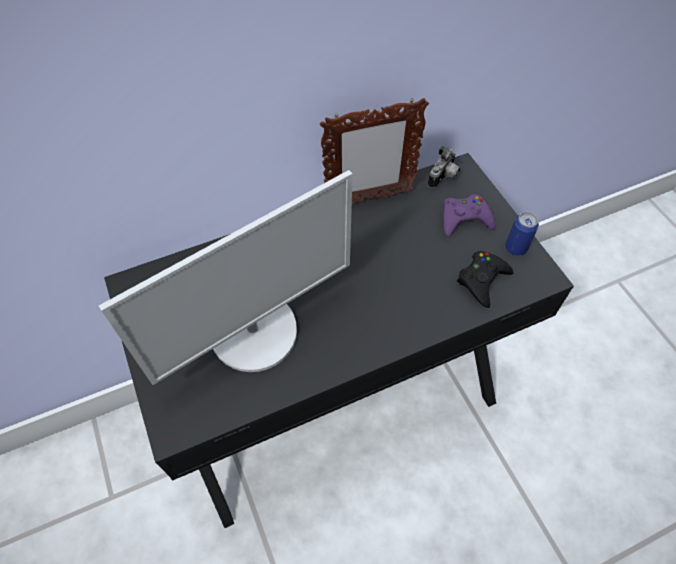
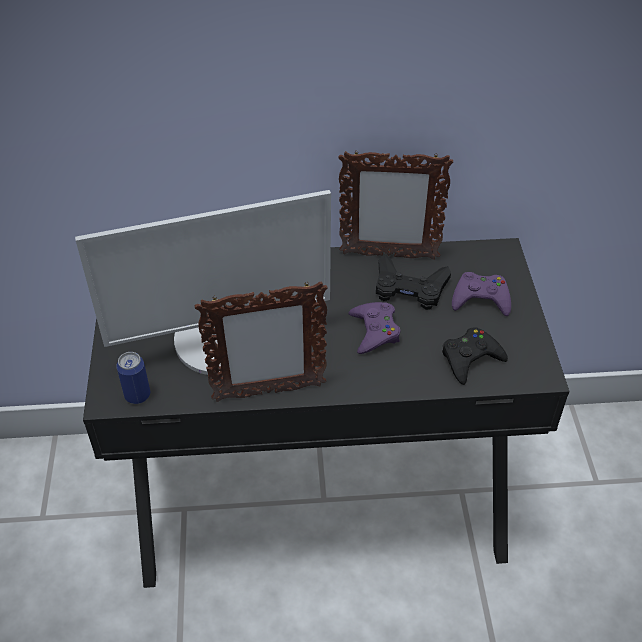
camera: 20 degrees right, 10 degrees down
camera [428,146,460,189] -> none
can [505,212,539,256] -> can moved to [116,352,150,404]
none -> picture frame [195,281,328,402]
none -> purple game controller [348,302,400,354]
none -> black game controller [376,254,451,310]

